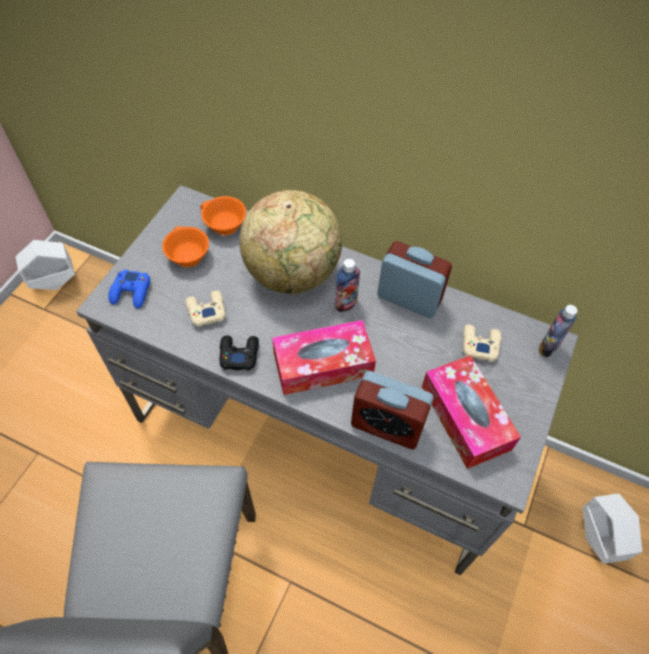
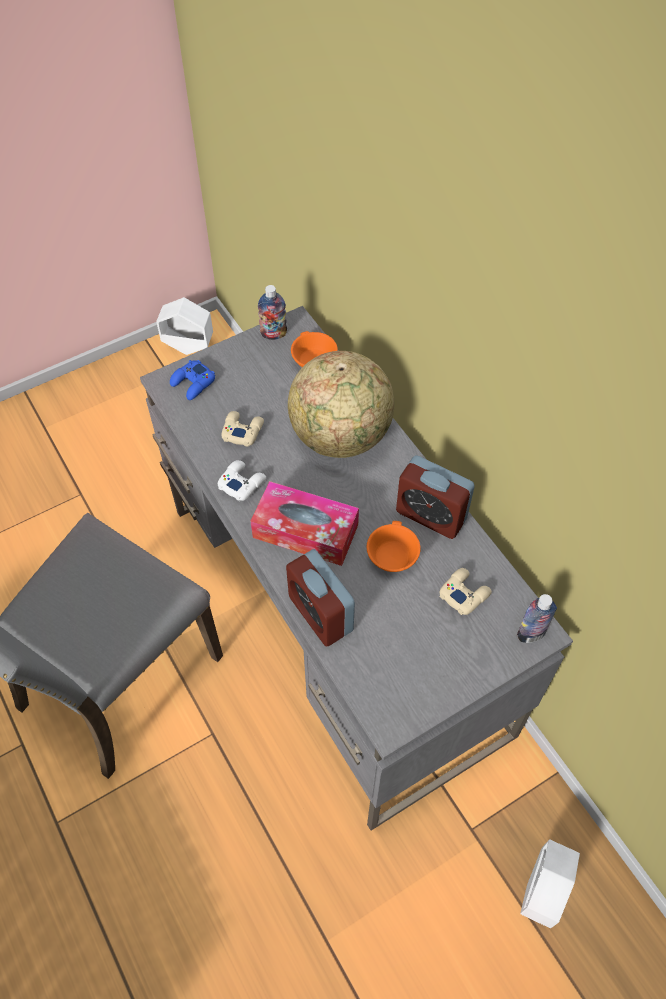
camera: 35 degrees right, 0 degrees up
orange cup [162,226,209,267] -> orange cup moved to [367,521,420,572]
black game controller [219,335,259,370] -> white game controller [218,460,266,501]
bottle [335,259,360,312] -> bottle moved to [258,285,287,340]
alarm clock [377,241,452,318] -> alarm clock turned 150 degrees clockwise [396,455,475,539]
tissue box [422,355,521,469] -> none

